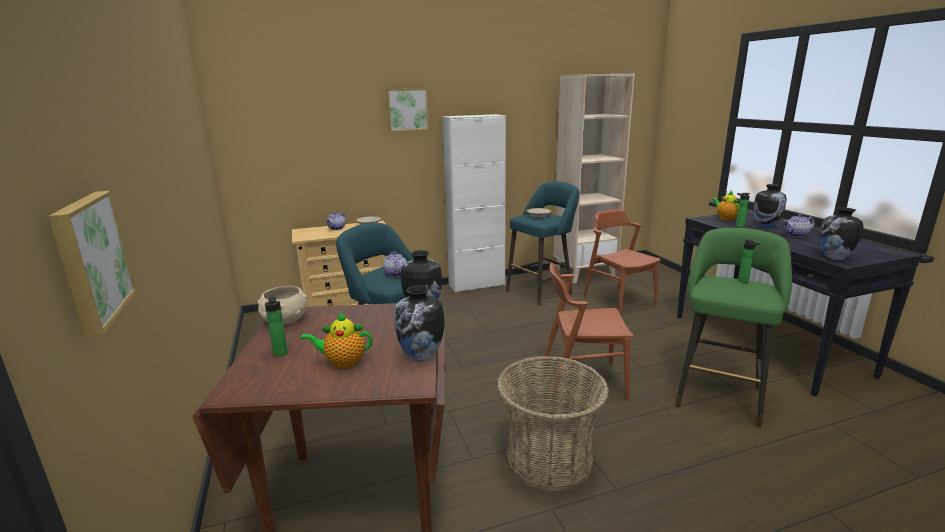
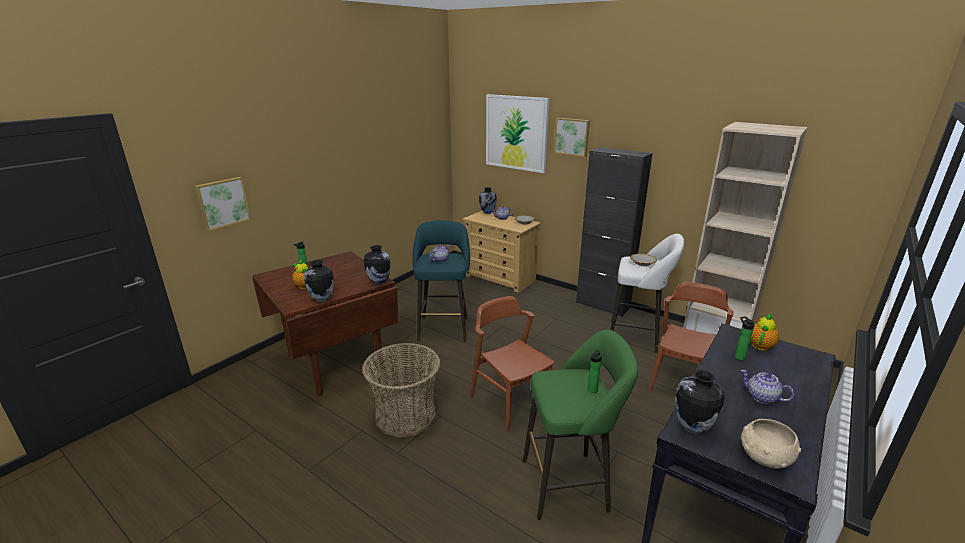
camera: 55 degrees right, 5 degrees up
beige bowl [257,286,307,324] -> beige bowl moved to [741,419,801,469]
white cabinet [442,114,506,293] -> black cabinet [576,147,653,317]
turquoise stool [506,181,579,306] -> white stool [610,234,684,353]
vase [754,184,787,227] -> vase moved to [479,187,496,214]
none -> picture [486,94,549,173]

